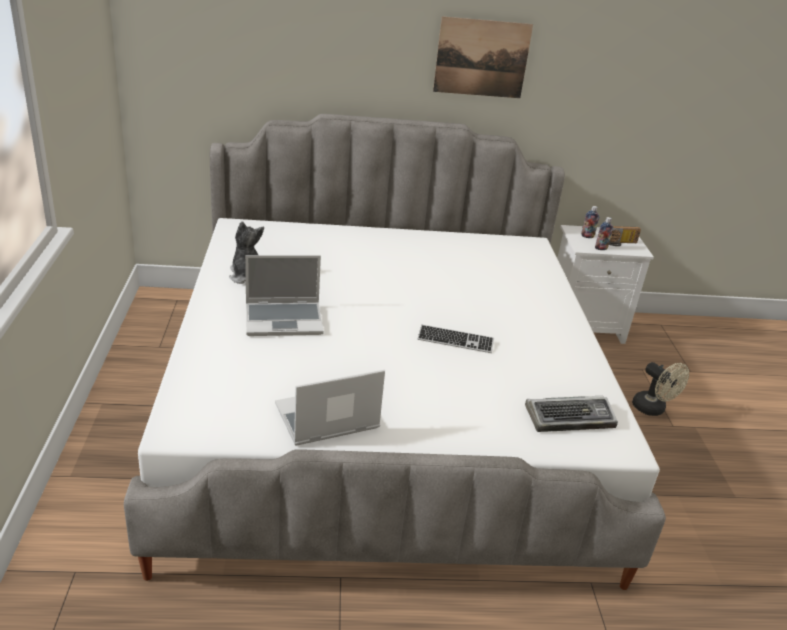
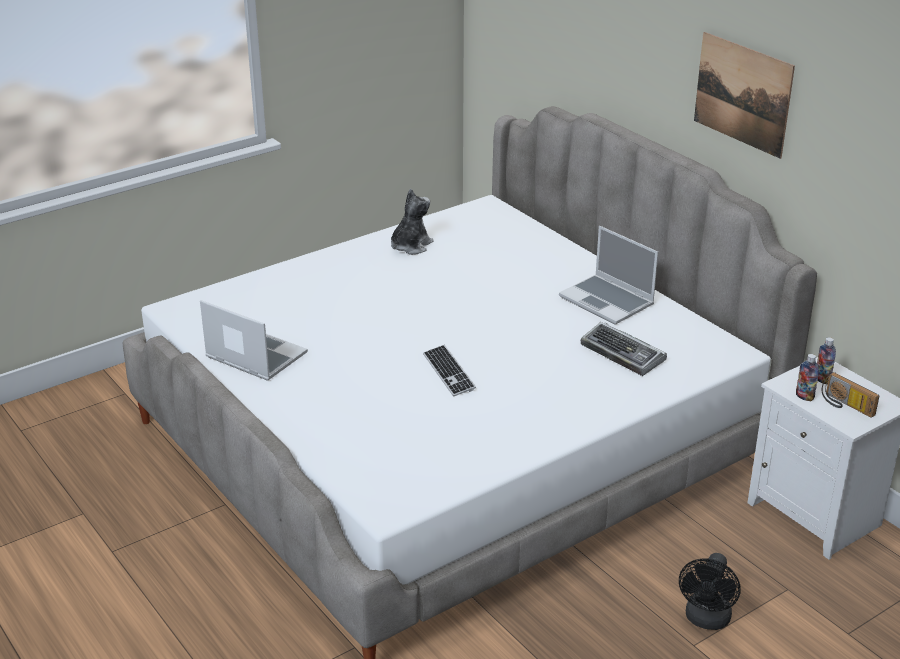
camera: 60 degrees right, 0 degrees up
laptop [245,255,324,336] -> laptop moved to [559,226,658,325]
keyboard [525,396,618,432] -> keyboard moved to [581,322,667,376]
beige fan [632,362,689,416] -> black fan [679,553,741,630]

